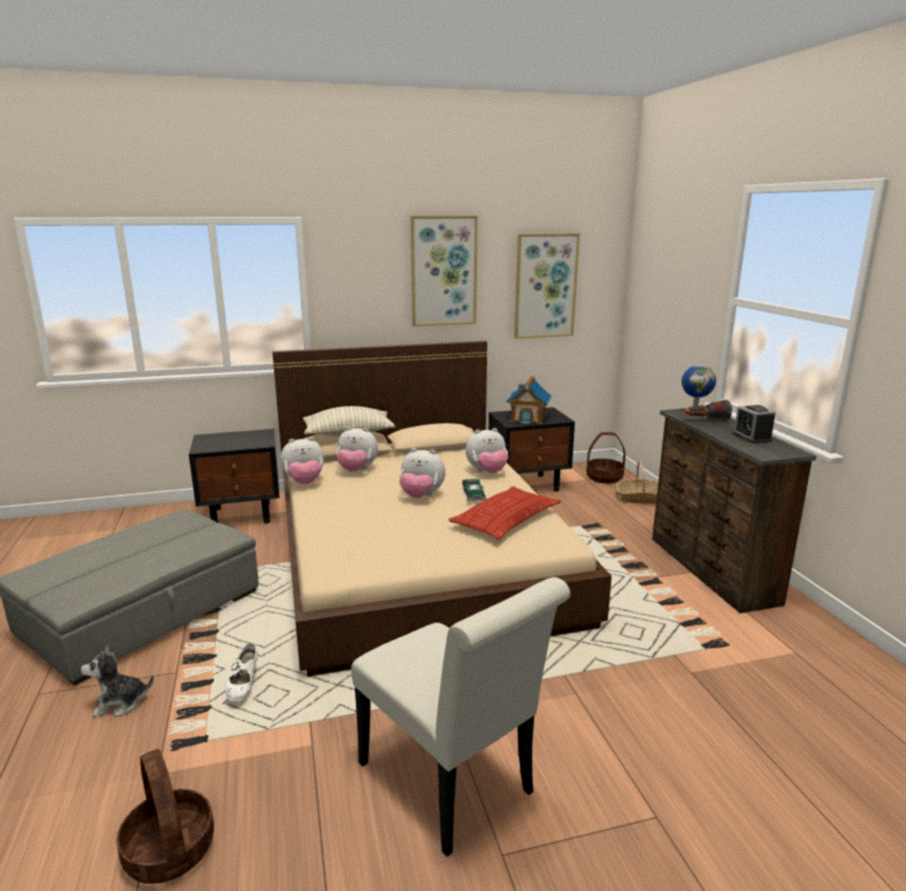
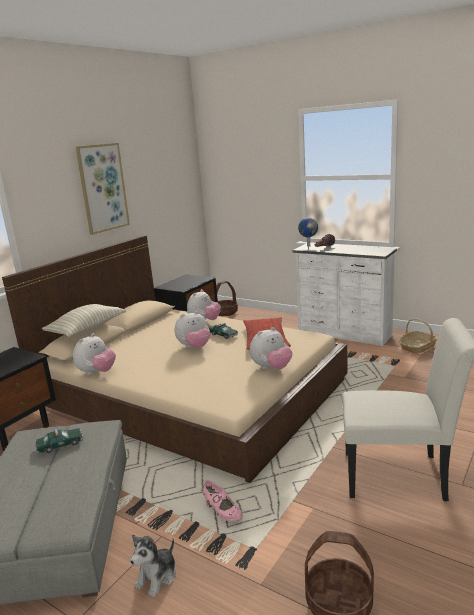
camera: 40 degrees left, 0 degrees up
white shoe [225,642,258,703] -> pink shoe [203,480,243,521]
plush toy [336,427,378,472] -> plush toy moved to [250,327,292,369]
toy house [506,377,552,424] -> none
picture [514,233,580,339] -> none
basket [616,461,658,503] -> basket moved to [399,318,438,354]
brown dresser [652,408,816,613] -> white dresser [292,243,397,346]
alarm clock [733,405,776,443] -> none
none -> toy car [35,428,83,454]

